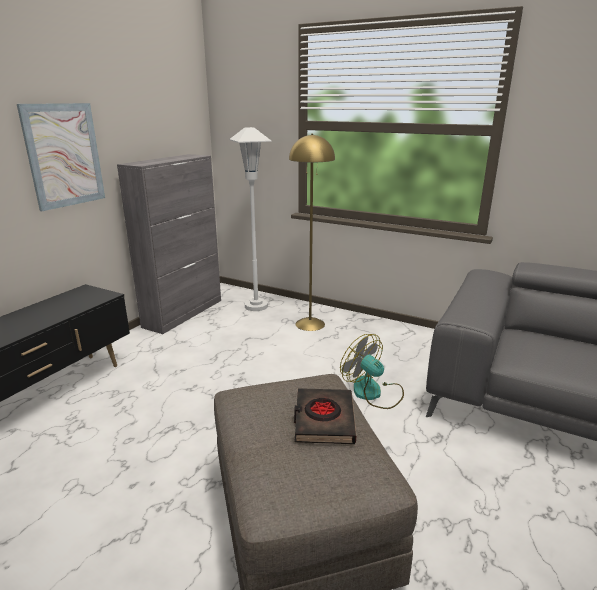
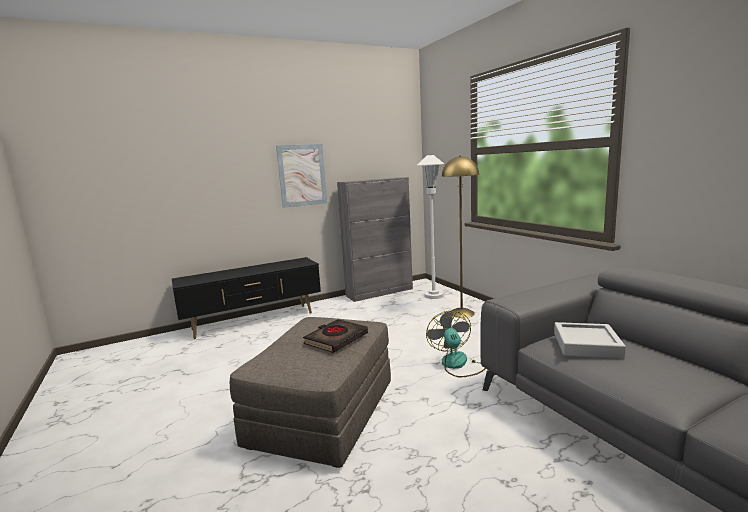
camera: 35 degrees right, 10 degrees down
none -> grey tray [554,322,626,359]

